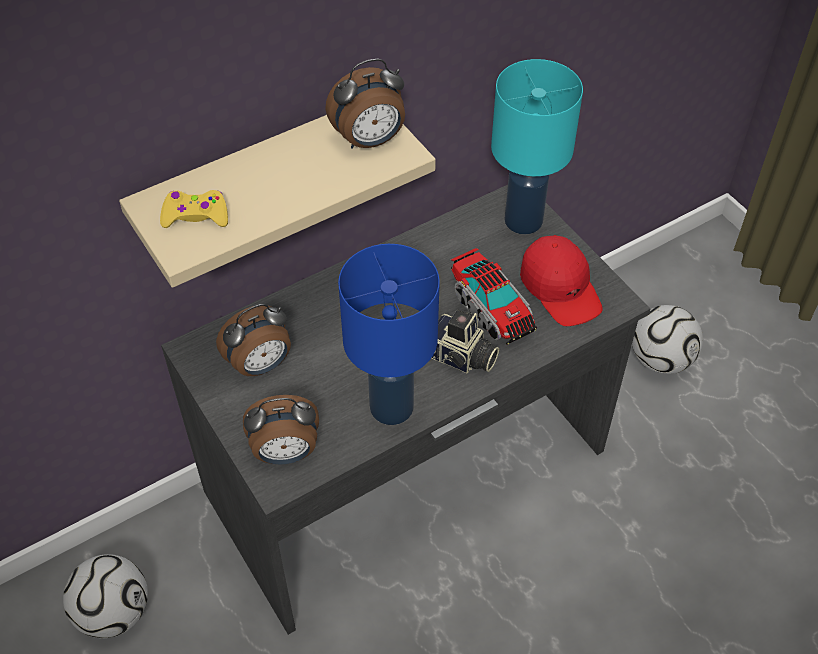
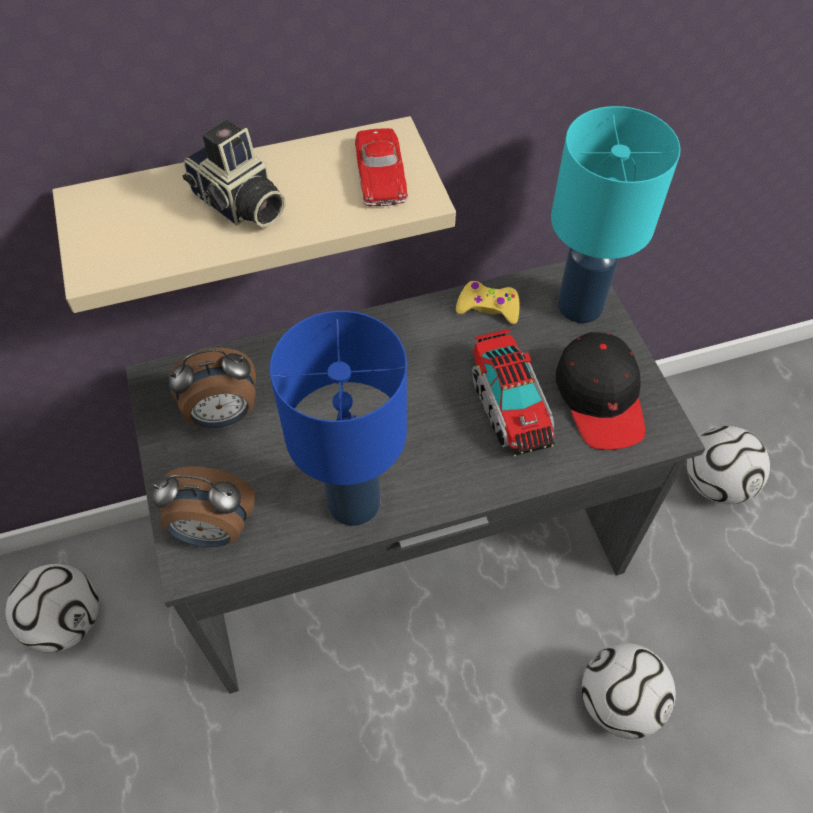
camera: 15 degrees right, 5 degrees up
yellow game controller [160,190,228,228] -> yellow game controller moved to [456,281,520,324]
alarm clock [325,59,405,149] -> red toy car [355,128,408,206]
camera [431,309,499,373] -> camera moved to [182,120,286,228]
red cap [520,235,603,326] -> black cap [556,332,645,450]
none -> football [582,643,676,739]

